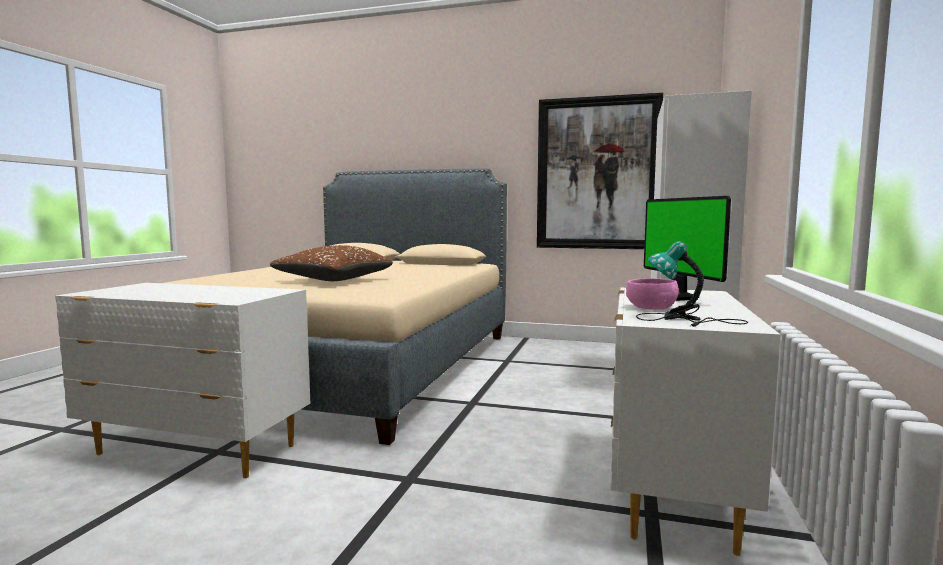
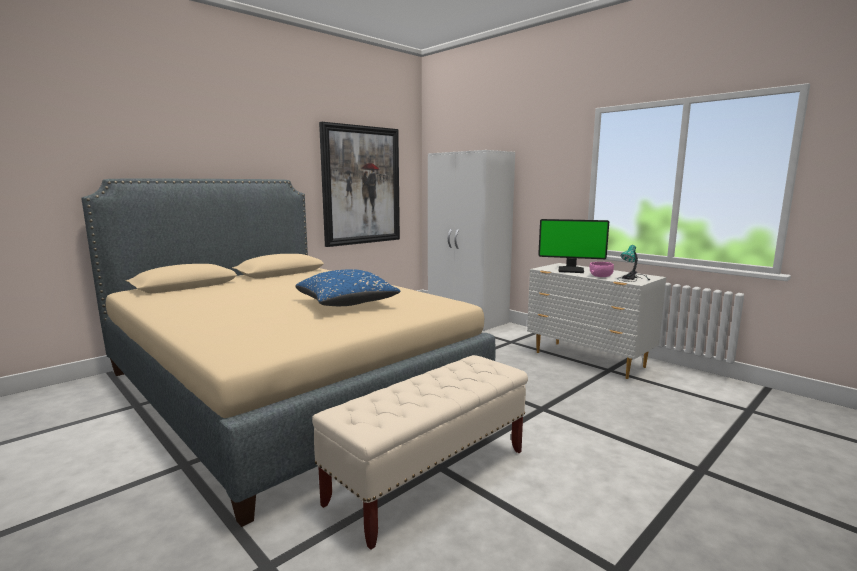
camera: 60 degrees left, 5 degrees up
white dresser [55,283,310,478] -> beige bench [312,355,528,550]
brown pillow [270,245,393,281] -> blue pillow [295,269,401,306]

